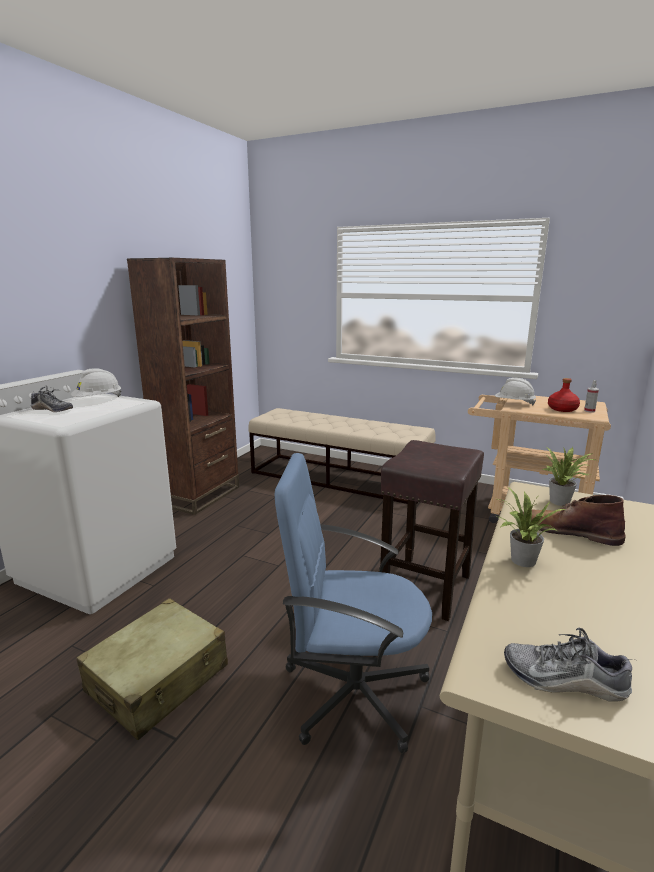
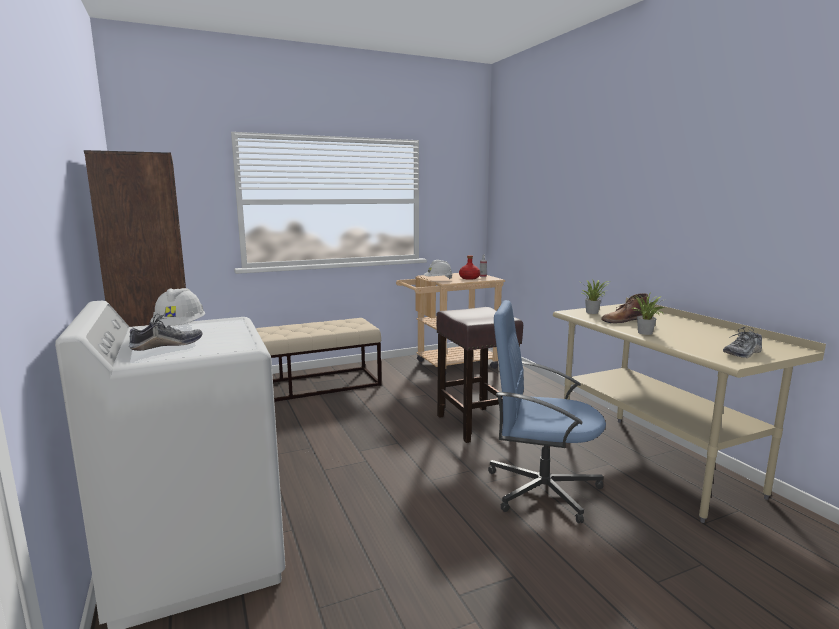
camera: 50 degrees left, 5 degrees down
beige suitcase [76,598,228,740] -> none
blue office chair [275,453,432,753] -> blue office chair turned 60 degrees clockwise [488,300,606,523]

